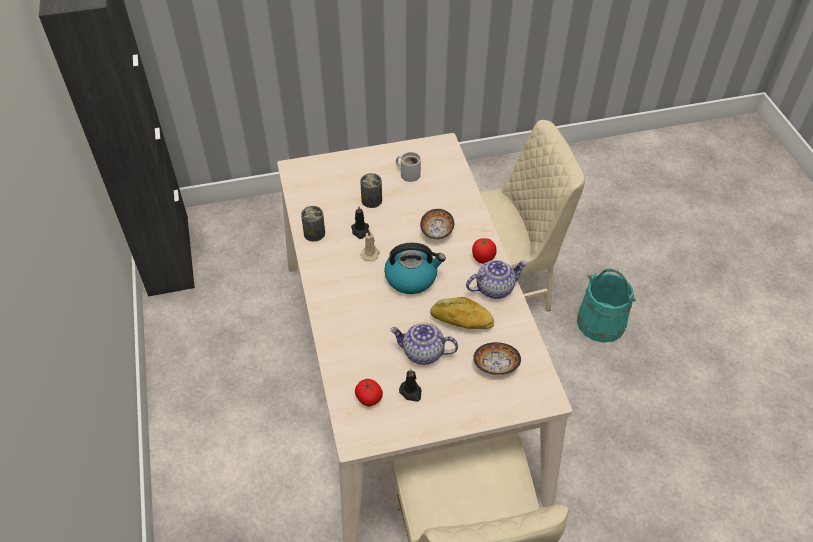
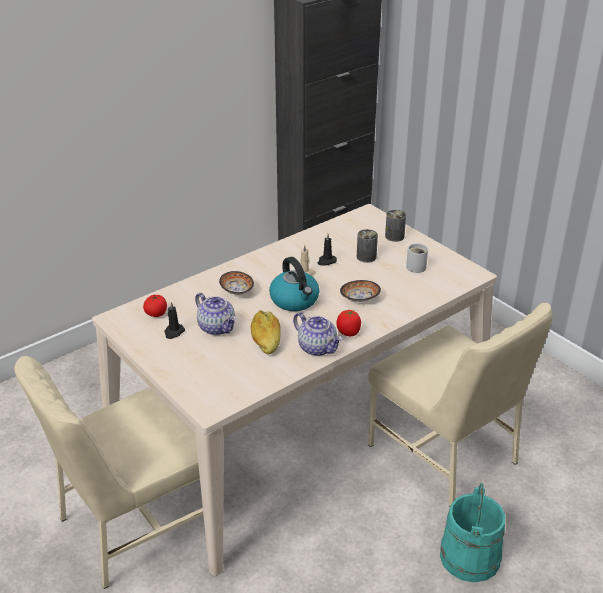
camera: 65 degrees right, 15 degrees down
can [301,206,325,242] -> can moved to [385,210,406,242]
teapot [390,323,458,365] -> teapot turned 150 degrees clockwise [195,293,236,335]
bowl [473,342,521,375] -> bowl moved to [219,271,254,295]

